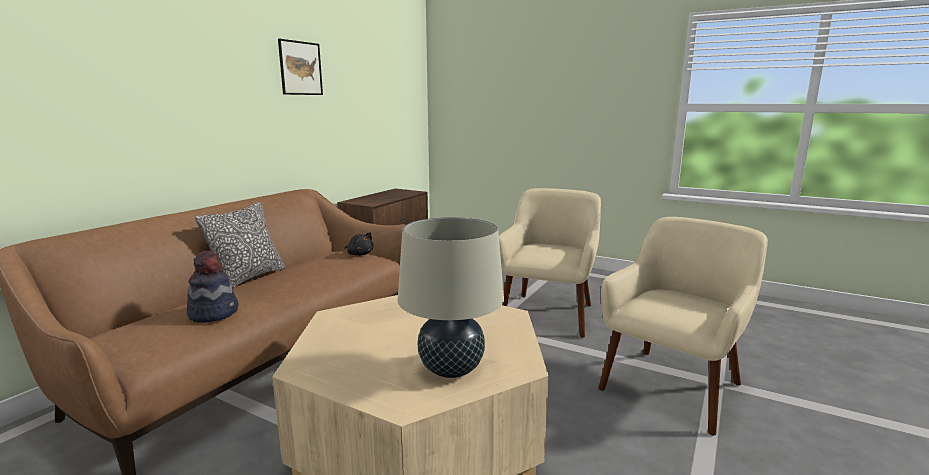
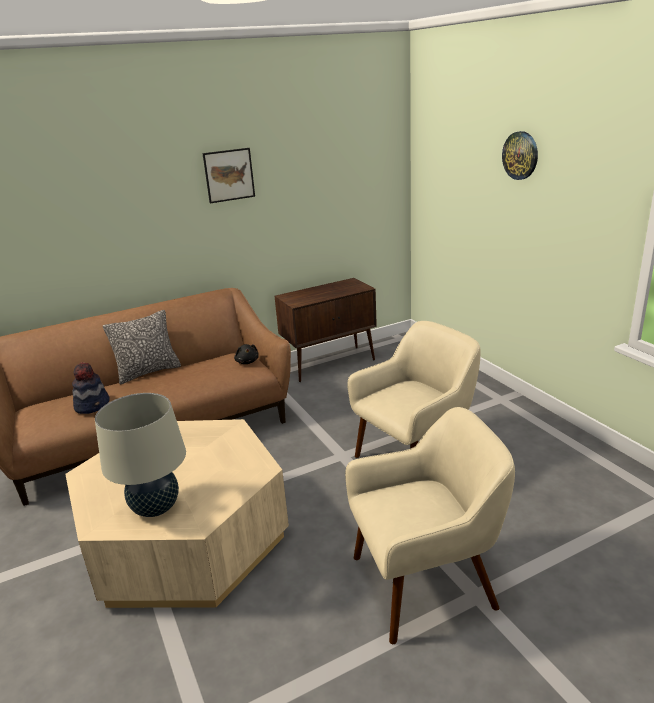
camera: 35 degrees right, 10 degrees up
none -> wall clock [502,131,538,180]

